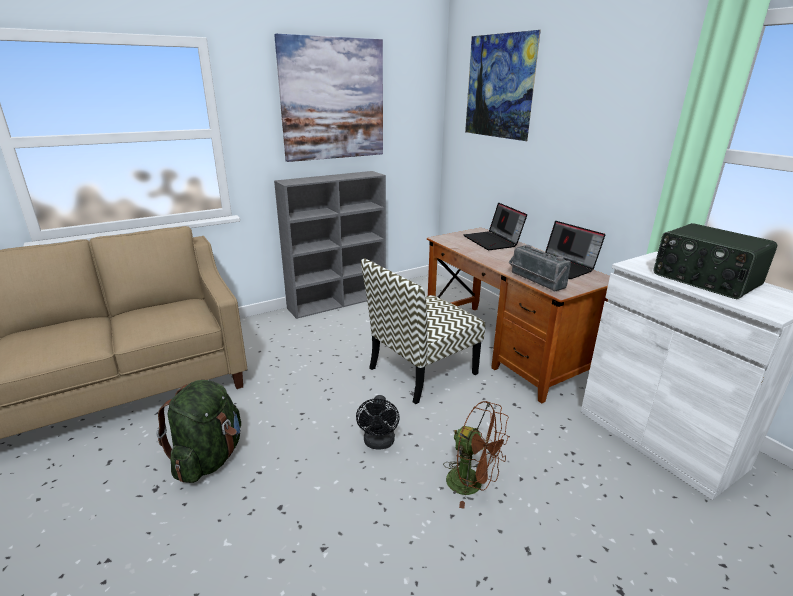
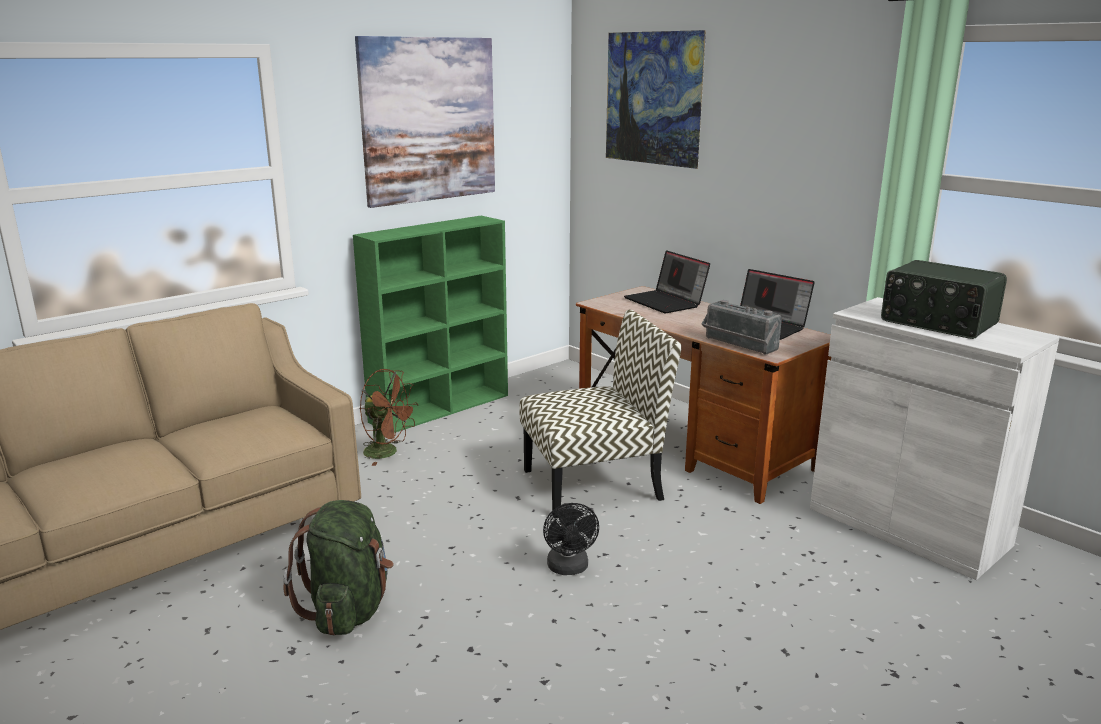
camera: 10 degrees left, 5 degrees down
grey bookcase [274,171,386,319] -> green bookcase [353,216,508,433]
chair [361,259,485,404] -> chair turned 150 degrees counterclockwise [520,309,681,518]
brown fan [443,401,510,509] -> brown fan moved to [360,369,418,466]

